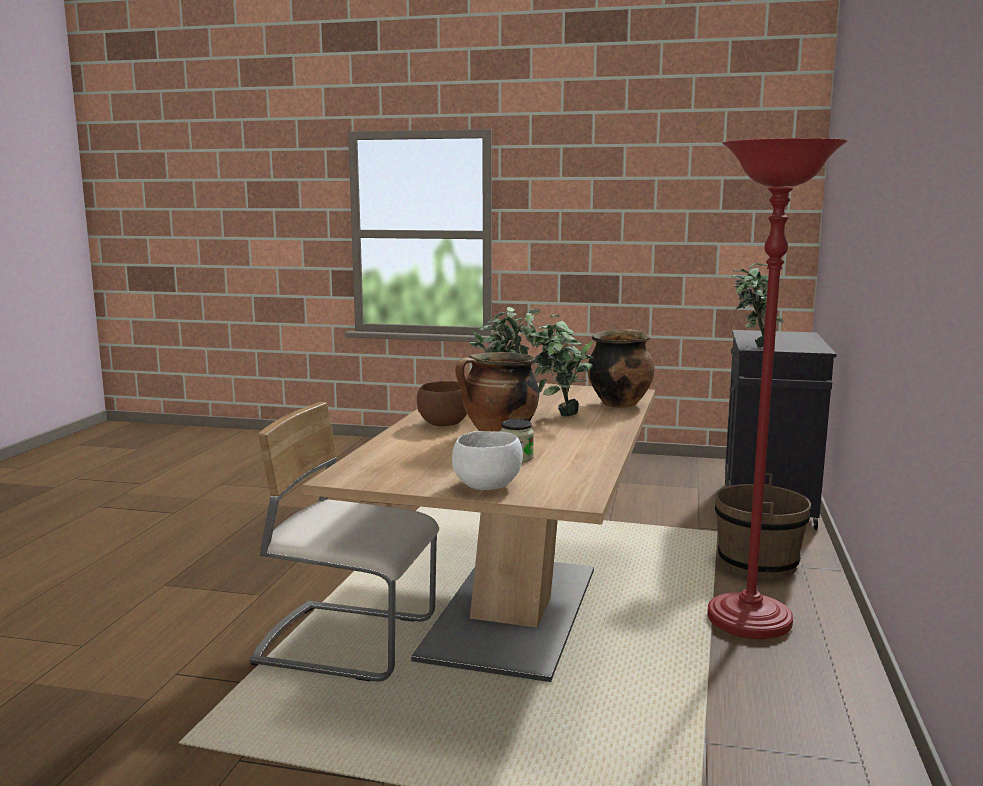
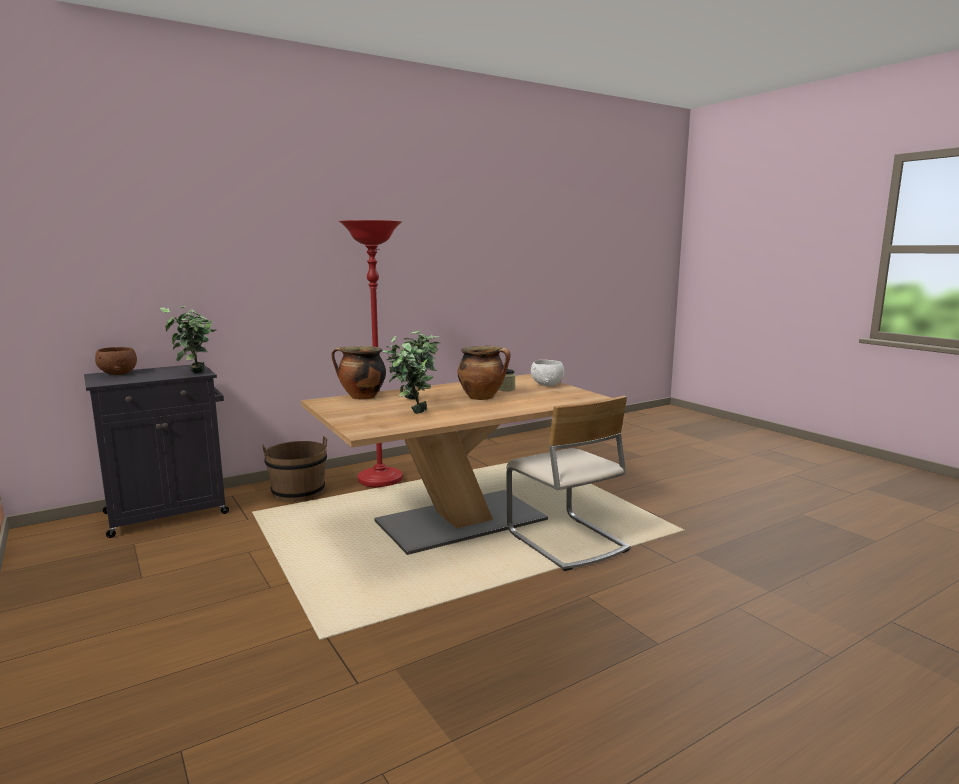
camera: 135 degrees left, 0 degrees up
brown bowl [417,381,467,426] -> brown bowl moved to [95,347,137,375]

